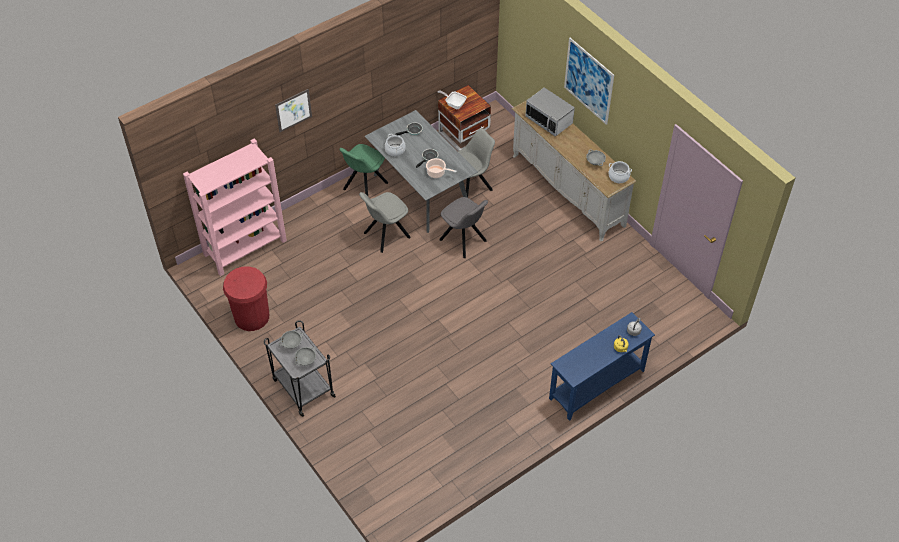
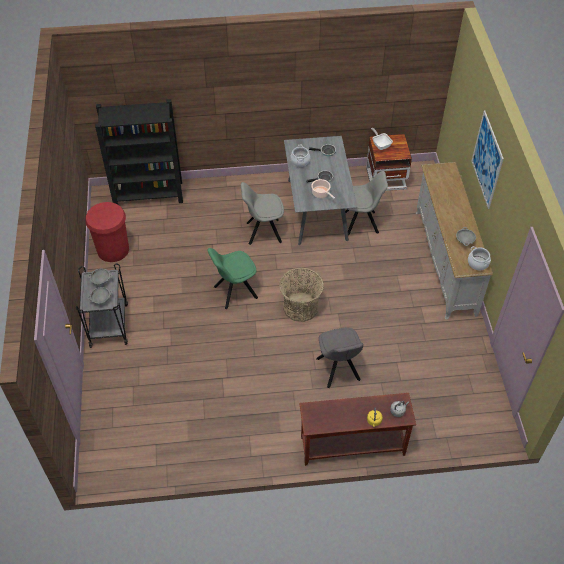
camera: 30 degrees right, 0 degrees up
pink bookcase [183,139,287,276] -> black bookcase [95,99,183,204]
picture [275,89,312,132] -> none
green chair [340,144,388,196] -> green chair moved to [207,248,258,309]
grey chair [439,197,488,258] -> grey chair moved to [316,328,363,388]
microwave [525,87,575,136] -> none
blue console table [549,312,655,421] -> brown console table [299,393,416,466]
none -> basket [279,268,324,322]

